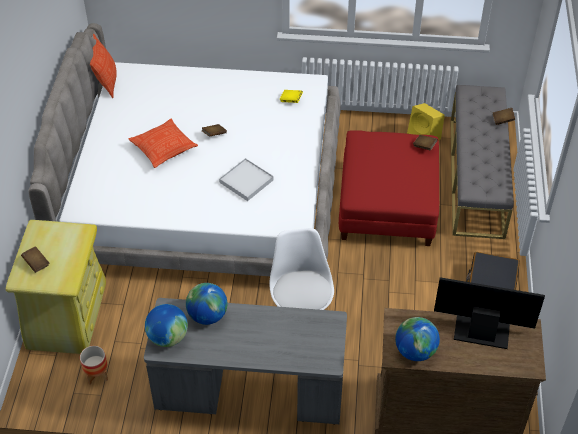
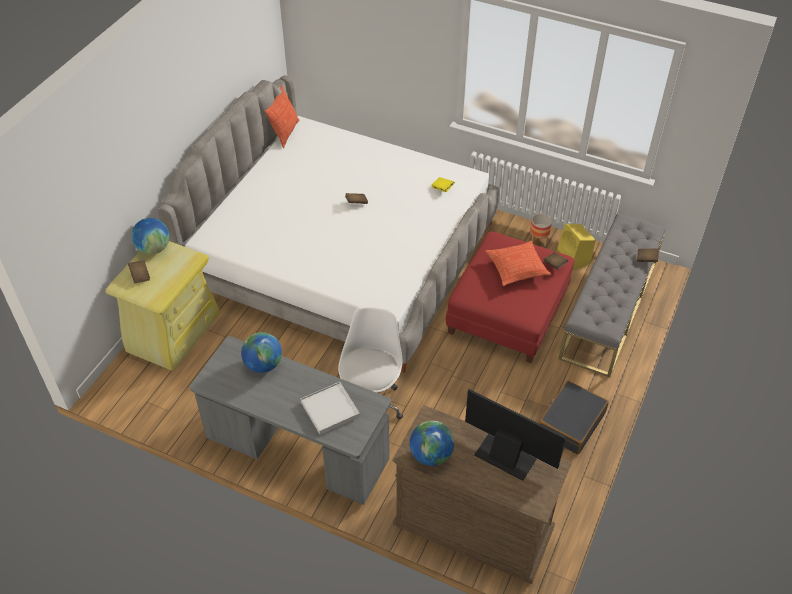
camera: 20 degrees right, 0 degrees up
planter [80,346,108,385] -> planter moved to [530,214,552,247]
orange pillow [128,119,198,168] -> orange pillow moved to [486,241,551,286]
globe [145,304,188,347] -> globe moved to [132,218,169,255]
white tray [219,158,274,201] -> white tray moved to [301,382,360,435]

